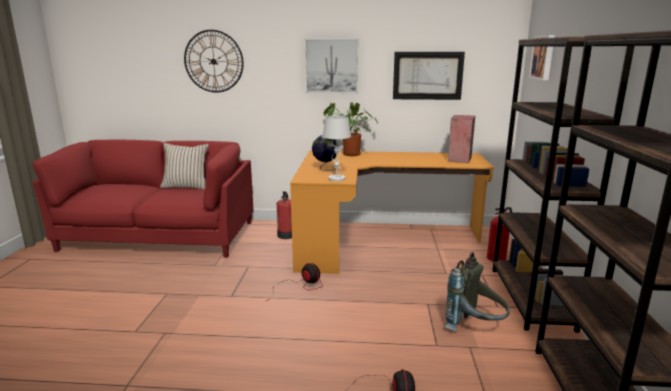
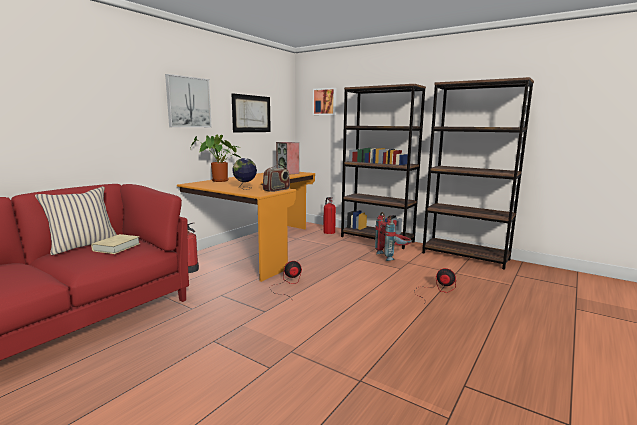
camera: 60 degrees left, 5 degrees down
wall clock [184,30,244,93] -> none
white table lamp [323,115,351,181] -> radio [263,164,290,192]
grey backpack [444,252,510,331] -> red backpack [375,212,412,261]
none -> beige book [91,234,140,254]

